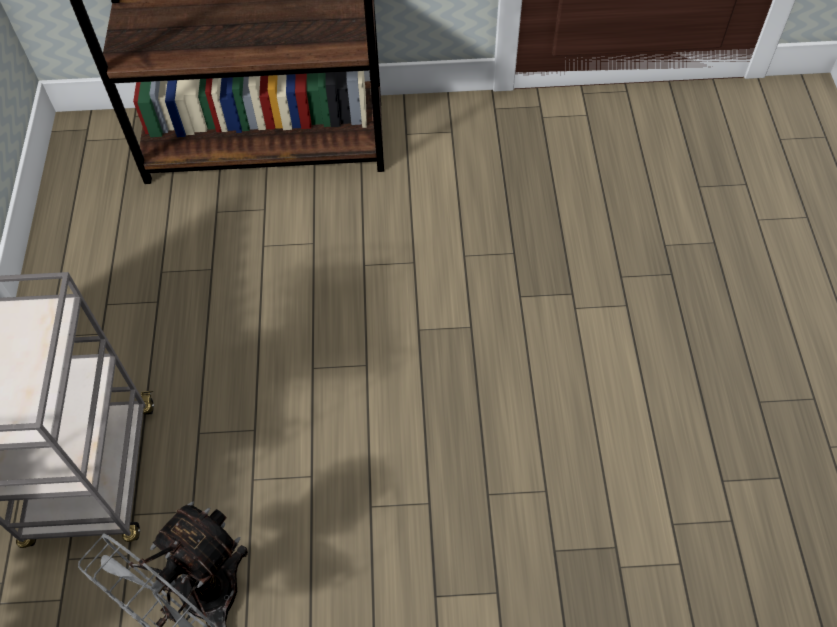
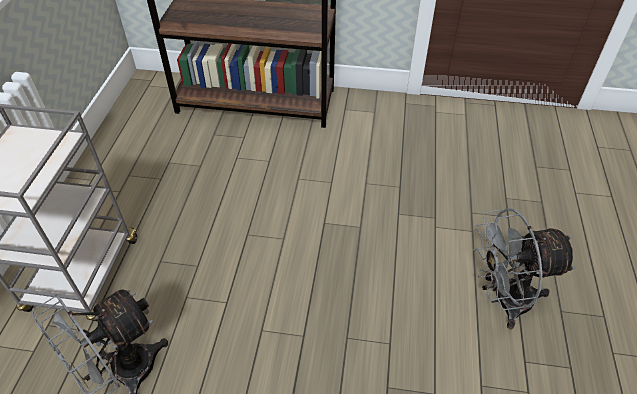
camera: 10 degrees right, 10 degrees down
none -> grey fan [473,208,576,329]

